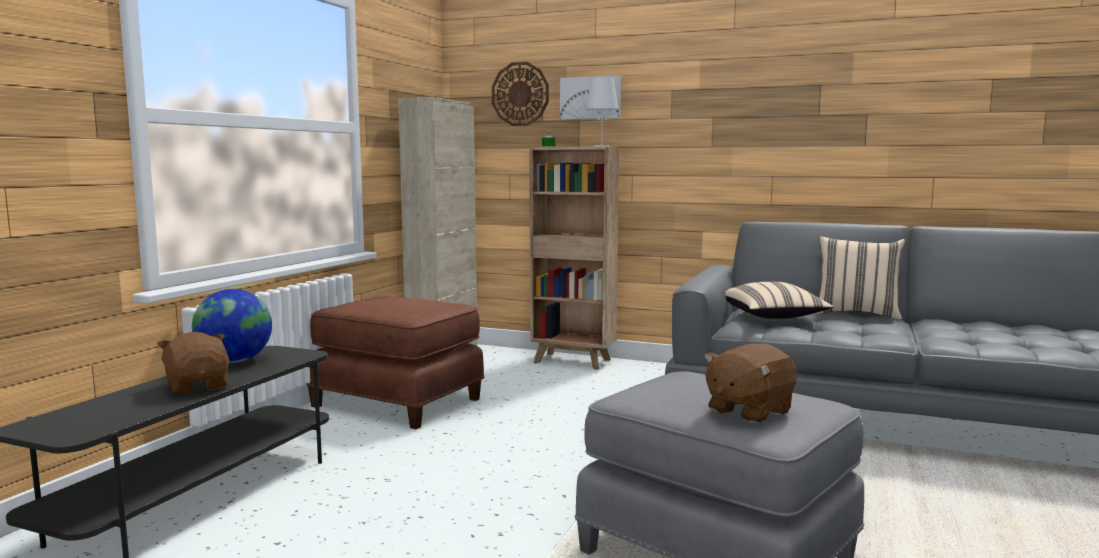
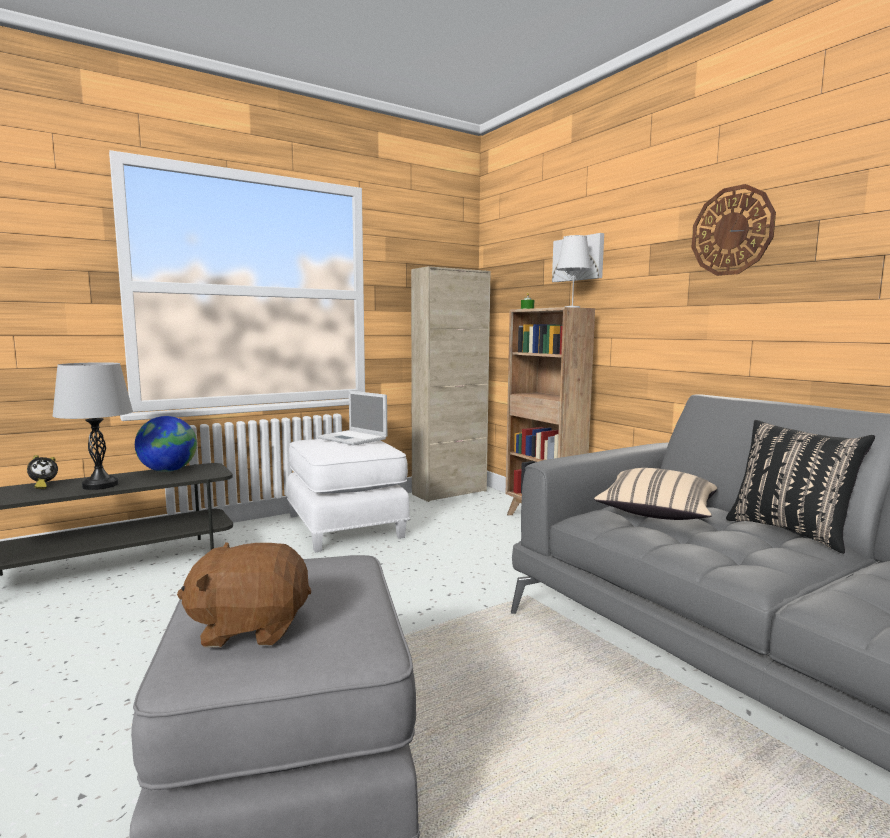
camera: 35 degrees right, 0 degrees up
brown plush toy [157,332,229,395] -> grey table lamp [53,362,133,490]
brown ottoman [306,296,484,429] -> white ottoman [287,439,410,552]
wall clock [492,62,549,126] -> wall clock moved to [691,184,776,276]
beige pillow [815,236,905,320] -> black pillow [726,420,875,554]
none -> alarm clock [27,455,58,489]
none -> laptop [317,391,387,445]

